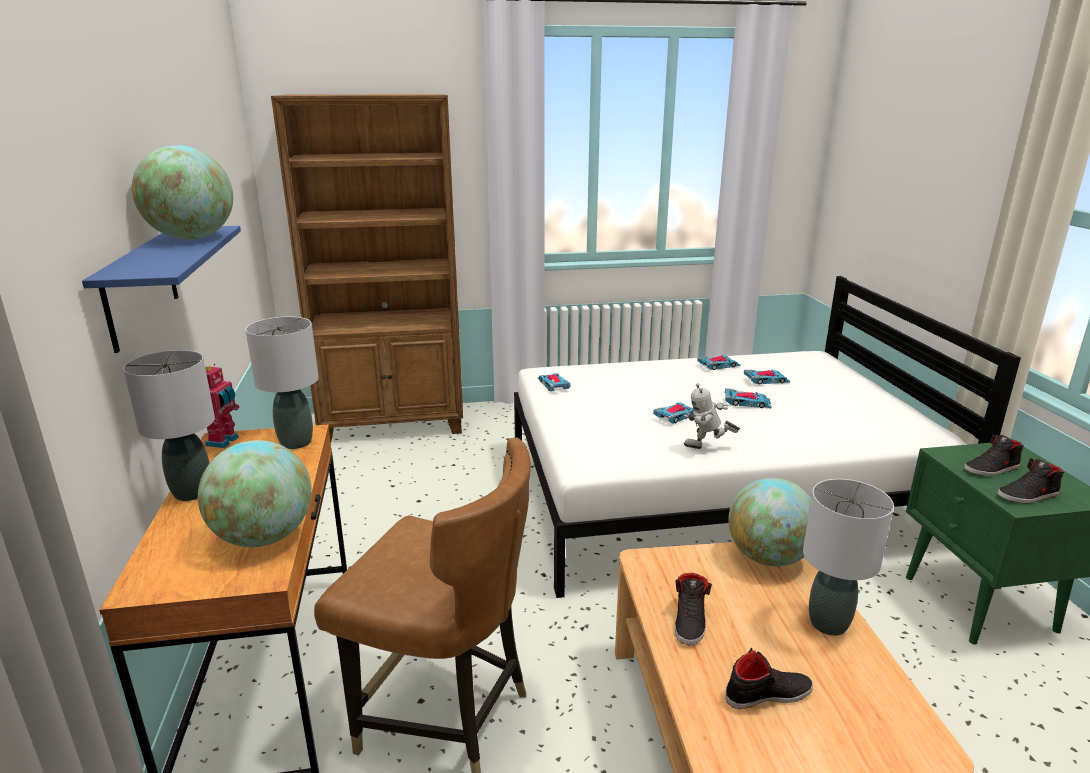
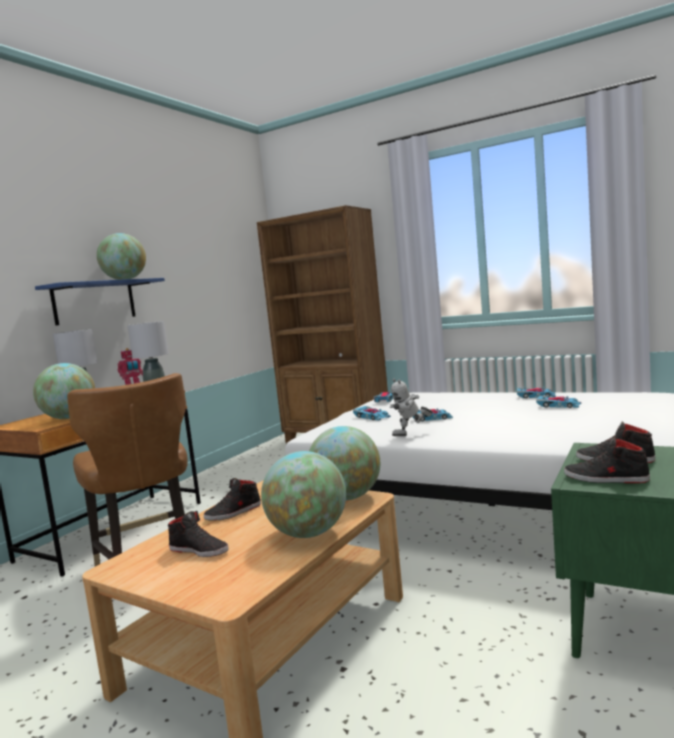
camera: 40 degrees right, 15 degrees down
toy robot [684,383,740,449] -> toy robot turned 60 degrees counterclockwise [390,379,433,436]
toy car [725,388,771,409] -> toy car moved to [353,406,391,421]
grey table lamp [803,479,894,636] -> globe [261,451,346,538]

